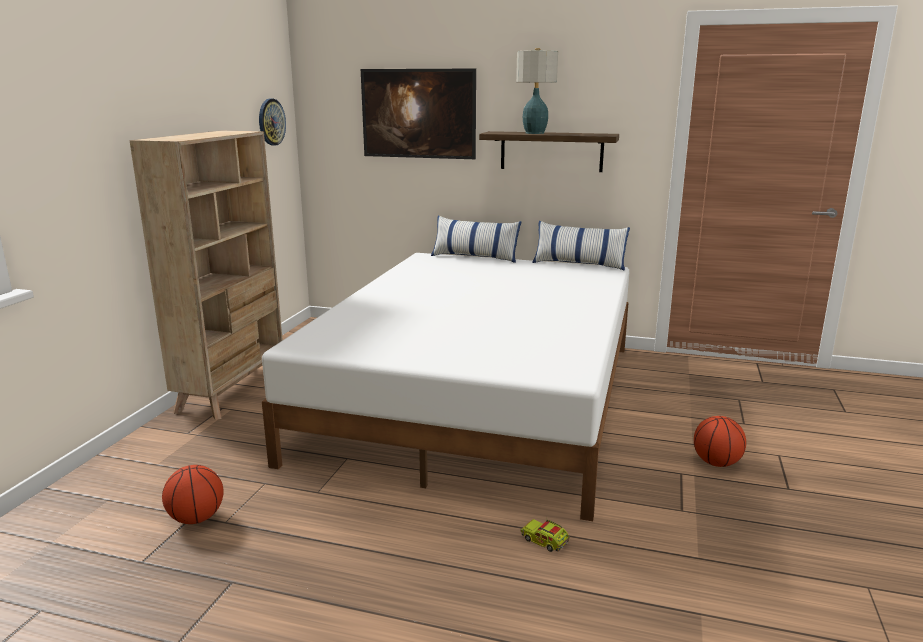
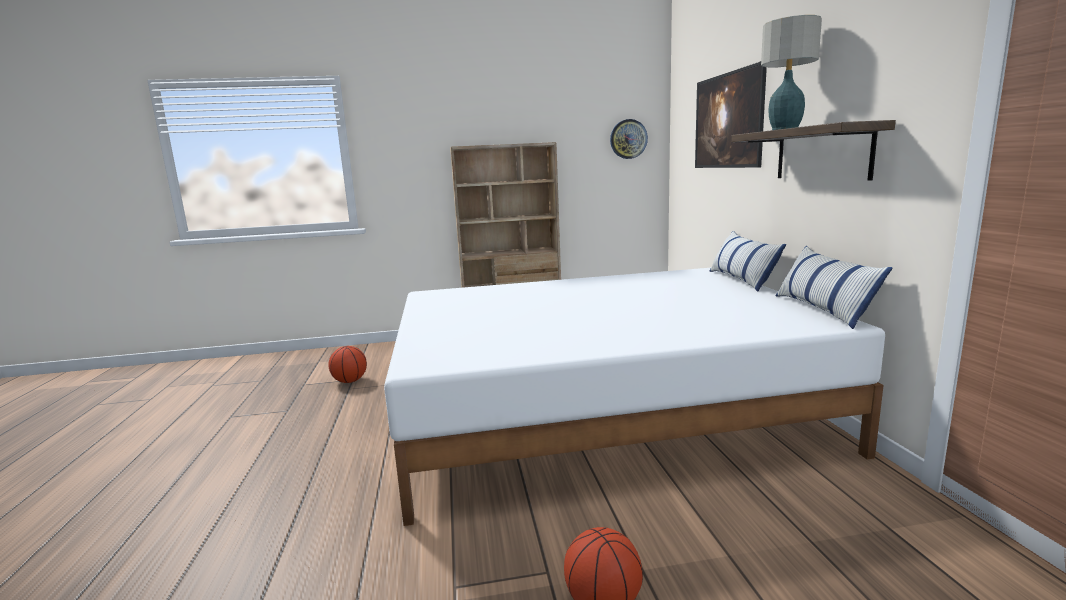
camera: 65 degrees right, 5 degrees down
toy truck [521,518,570,552] -> none

